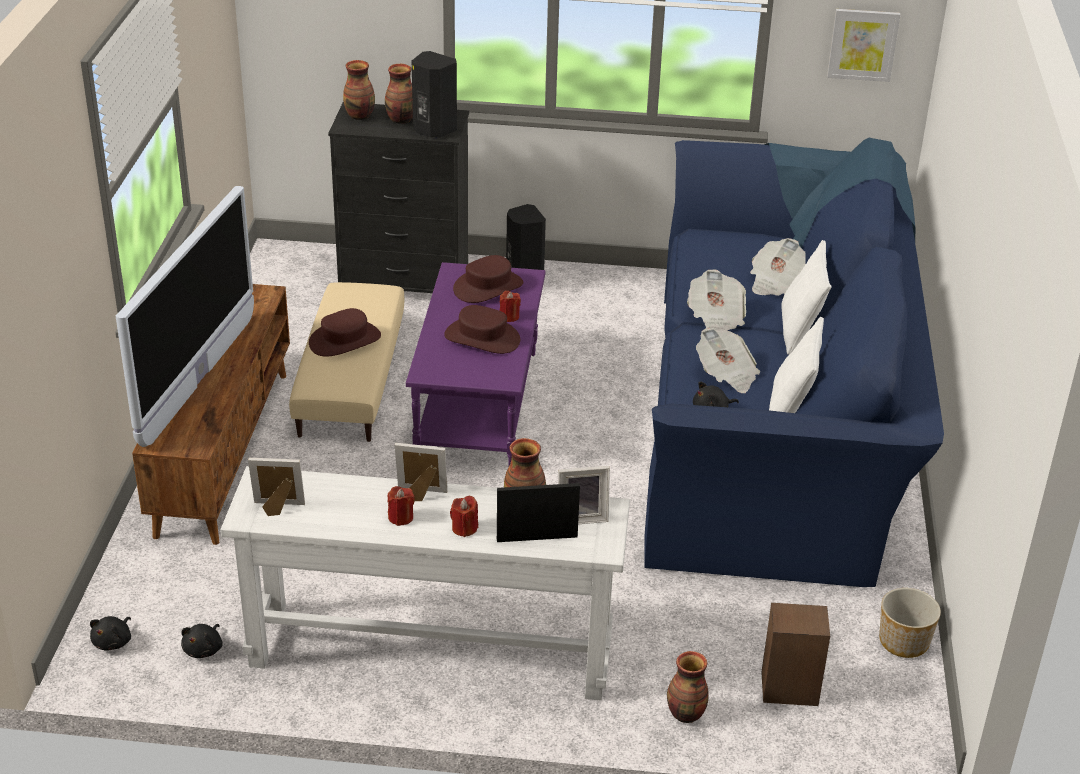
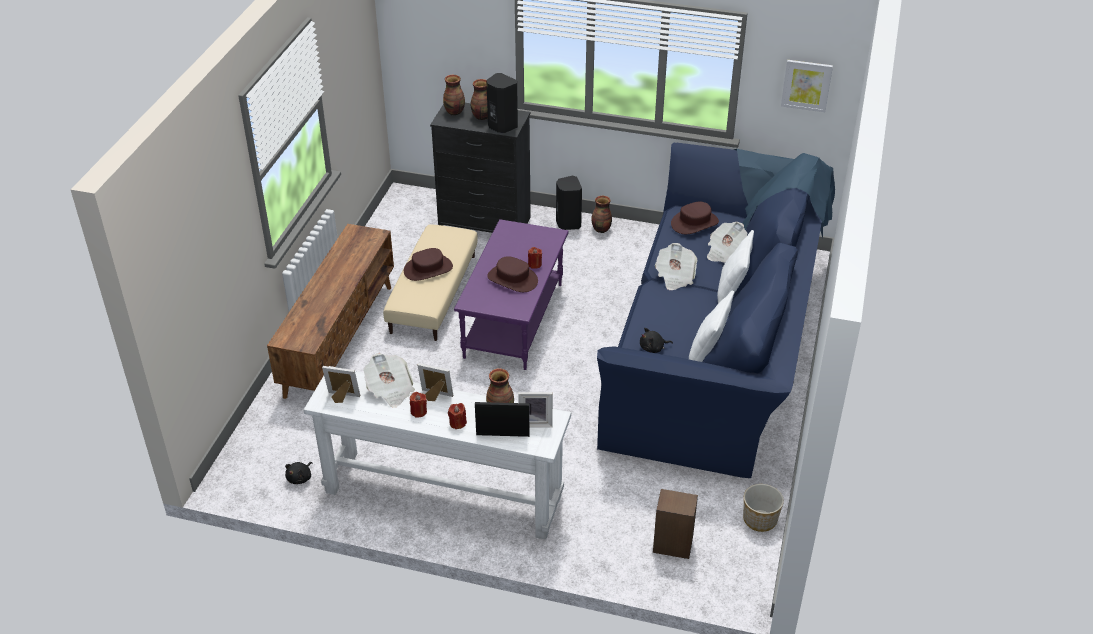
camera: 10 degrees right, 5 degrees up
black plush toy [90,616,131,651] -> none
television [116,186,254,447] -> none
brown hat [453,255,523,303] -> brown hat moved to [671,202,719,234]
vase [667,651,709,723] -> vase moved to [591,196,612,233]
newspaper [696,328,760,393] -> newspaper moved to [363,353,415,408]

